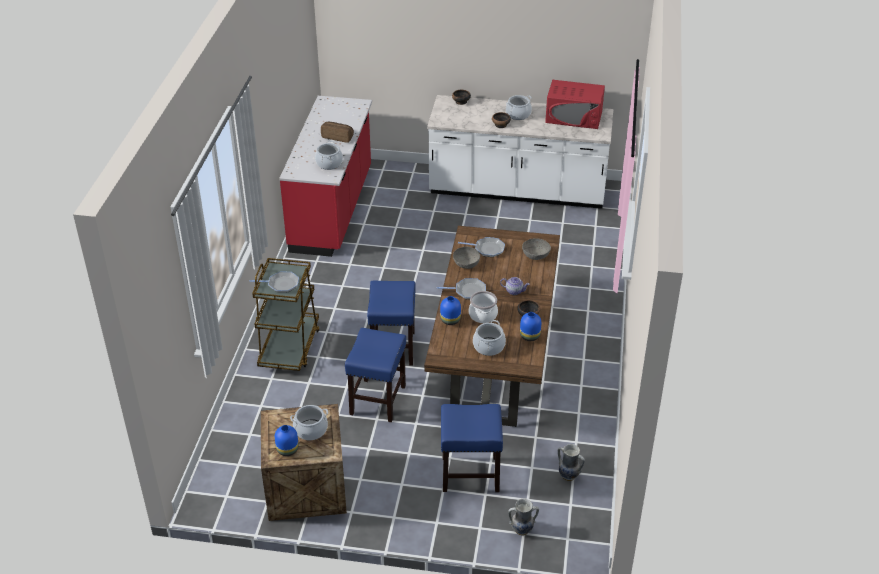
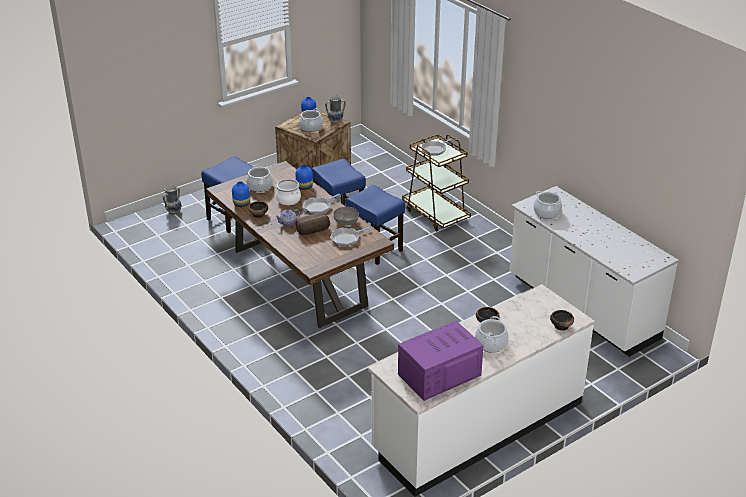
camera: 135 degrees right, 5 degrees down
red counter [279,96,372,257] -> white counter [510,186,679,357]
bread [321,122,354,143] -> bread moved to [296,212,330,235]
grey bowl [522,238,551,260] -> none
red microwave [545,80,605,129] -> purple microwave [398,321,484,401]
vase [558,444,585,481] -> vase moved to [325,96,346,124]

